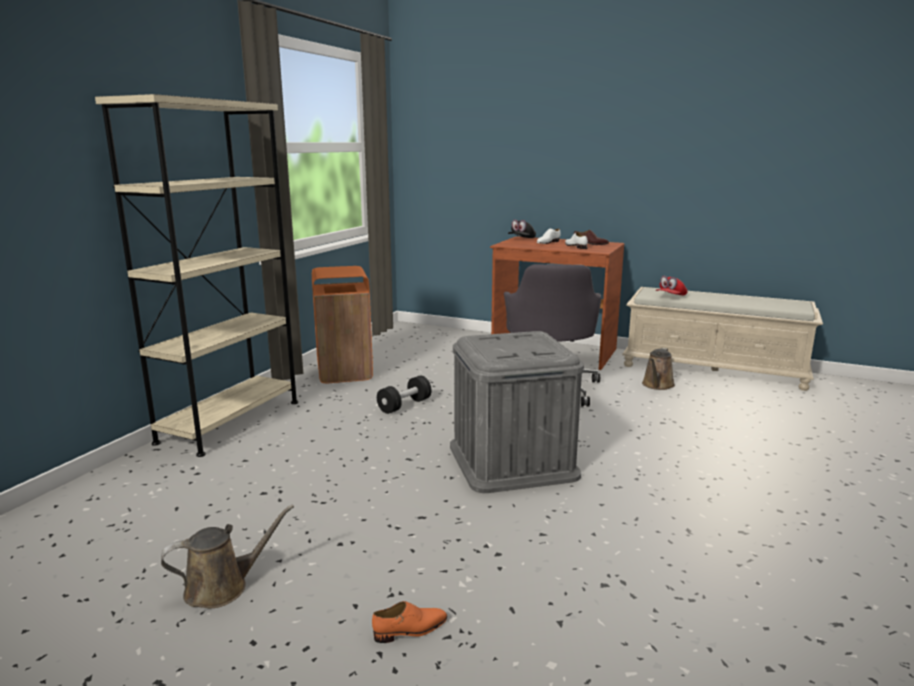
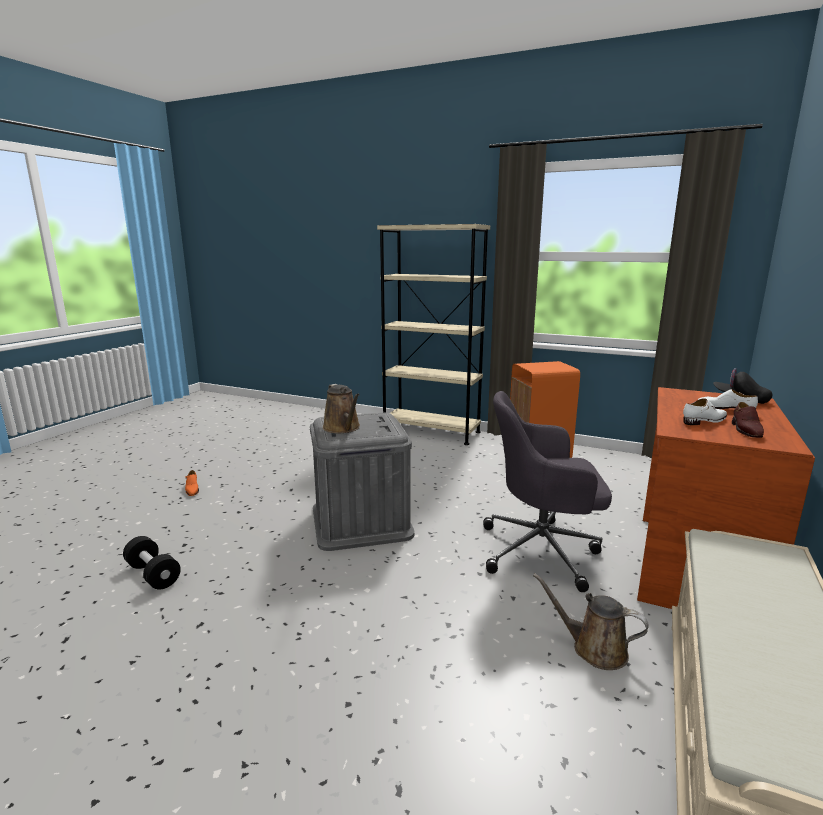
camera: 90 degrees right, 0 degrees up
brown watering can [161,504,294,608] -> brown watering can moved to [323,384,360,433]
black dumbbell [377,375,432,414] -> black dumbbell moved to [123,536,181,589]
red cap [655,276,688,296] -> none

